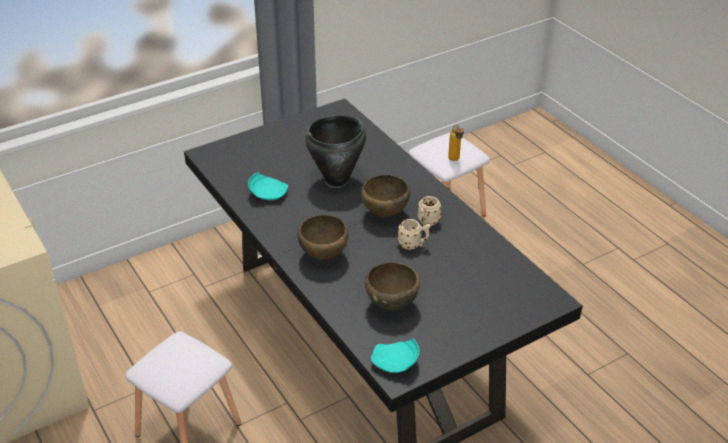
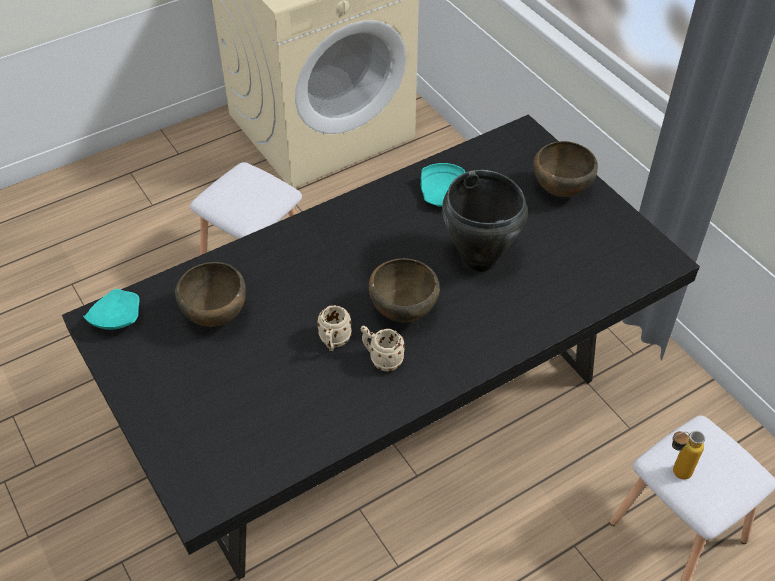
camera: 90 degrees right, 10 degrees up
brown bowl [297,215,348,260] -> brown bowl moved to [533,141,598,197]

